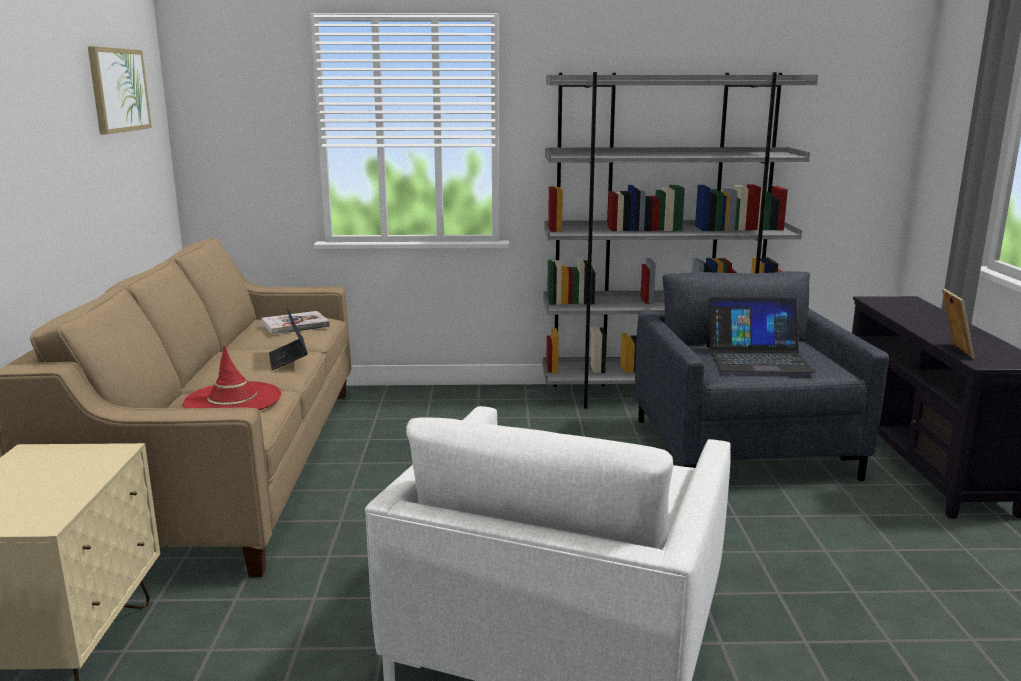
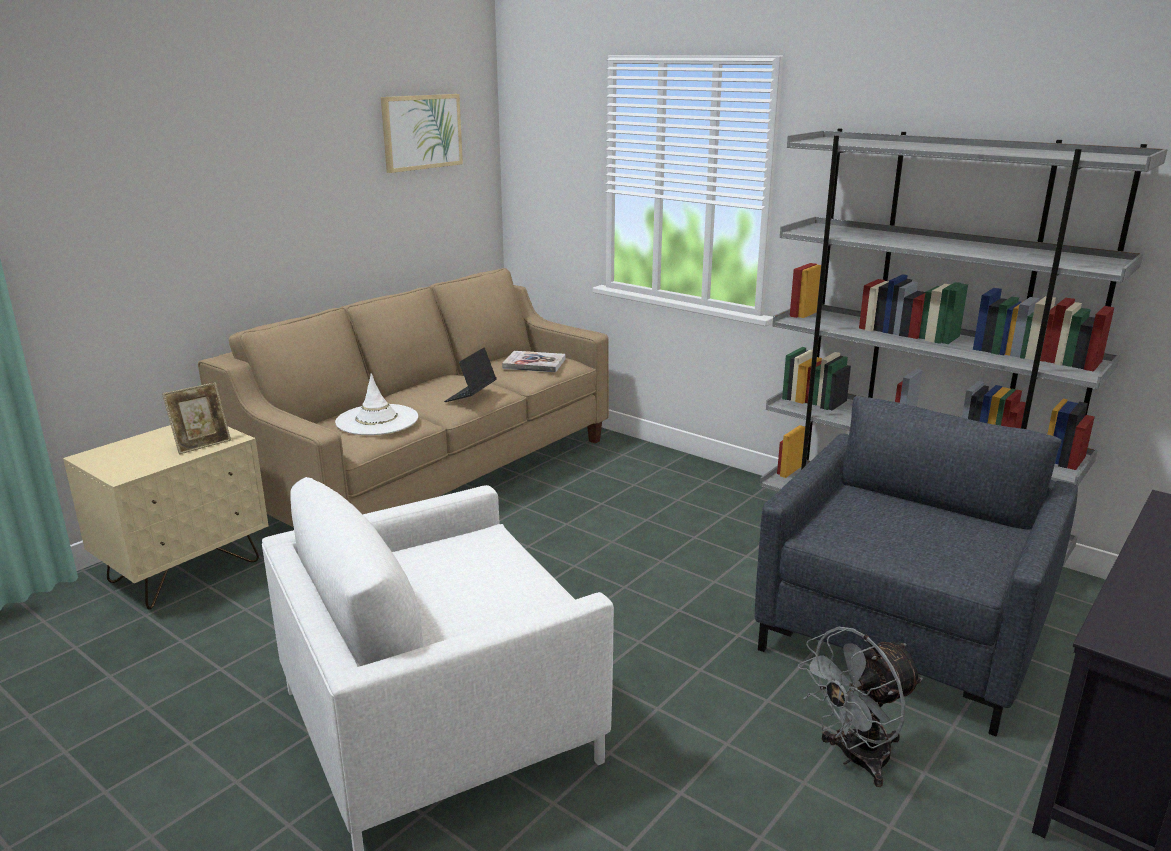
camera: 40 degrees right, 5 degrees up
red hat [183,346,281,410] -> white hat [335,373,418,435]
laptop [707,297,816,373] -> none
picture frame [942,288,975,359] -> picture frame moved to [162,382,231,455]
none -> grey fan [798,627,923,787]

